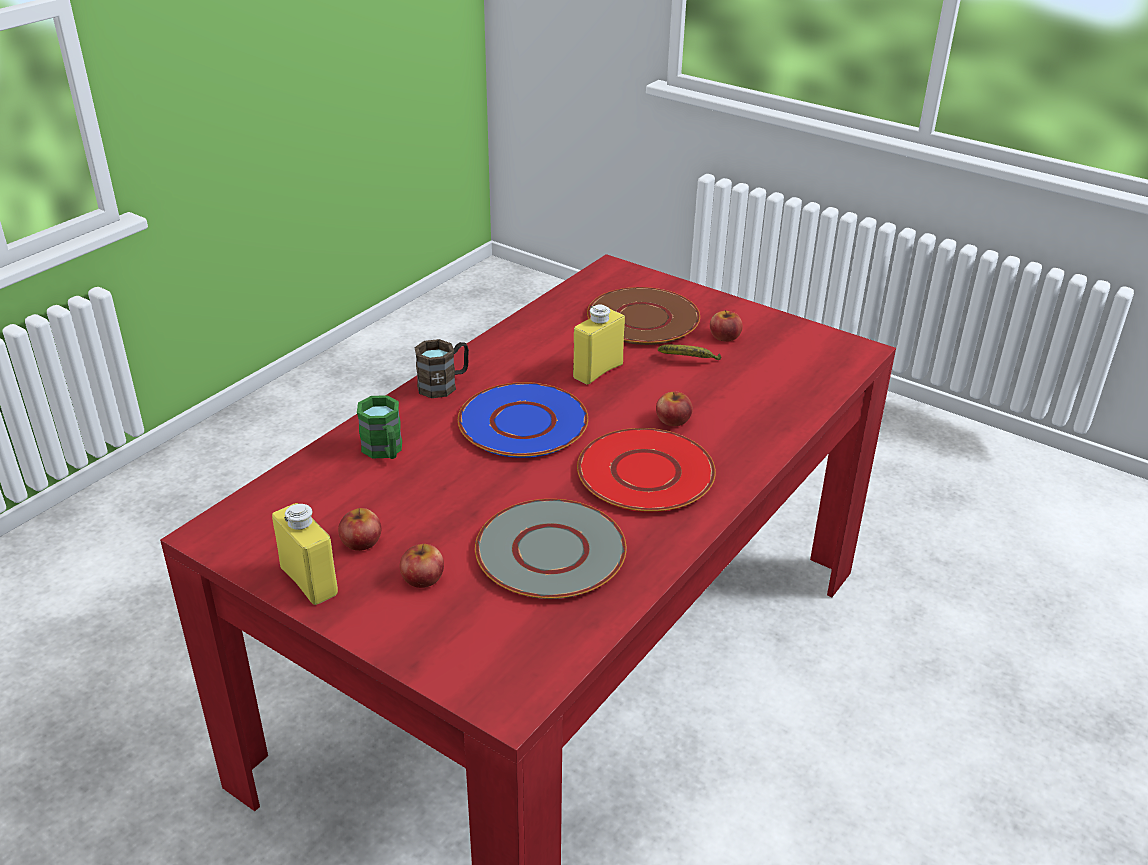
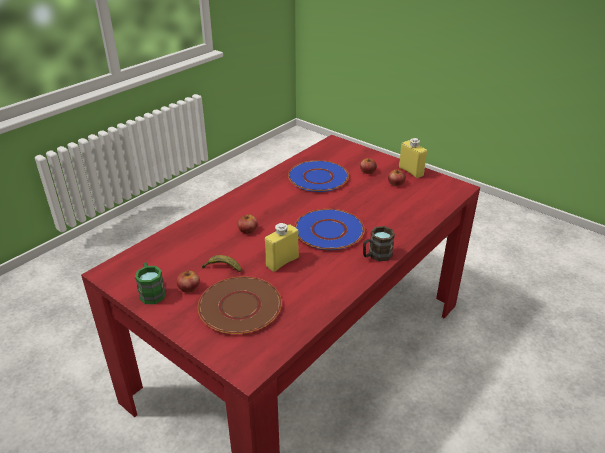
camera: 175 degrees left, 0 degrees up
green mug [357,395,402,459] -> green mug moved to [135,262,166,304]
grey plate [475,499,626,599] -> blue plate [288,160,349,192]
red plate [577,428,716,512] -> none

